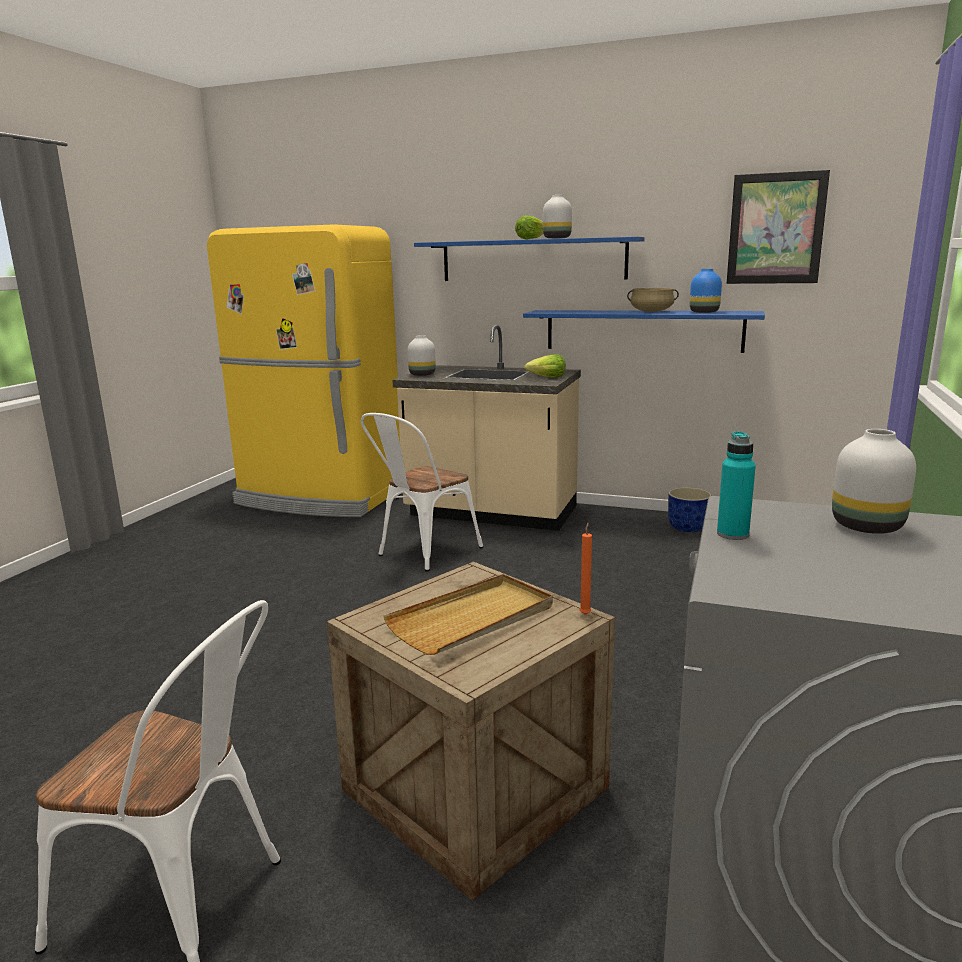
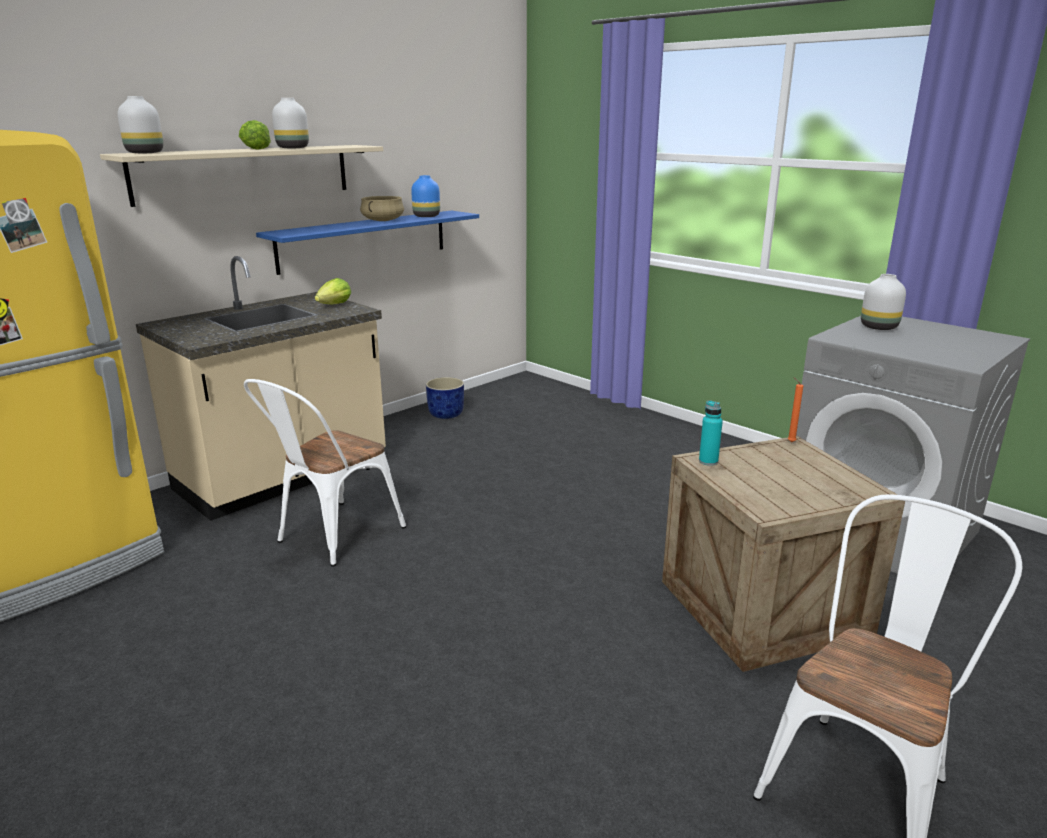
camera: 65 degrees left, 5 degrees up
white chair [361,413,483,572] -> white chair turned 60 degrees clockwise [244,379,406,567]
beige tray [384,574,553,655] -> none
white vase [408,335,436,376] -> white vase moved to [118,96,163,153]
blue shelf [414,237,645,281] -> beige shelf [100,145,383,207]
turquoise bottle [717,431,756,540] -> turquoise bottle moved to [699,401,723,466]
picture [727,170,830,284] -> none

